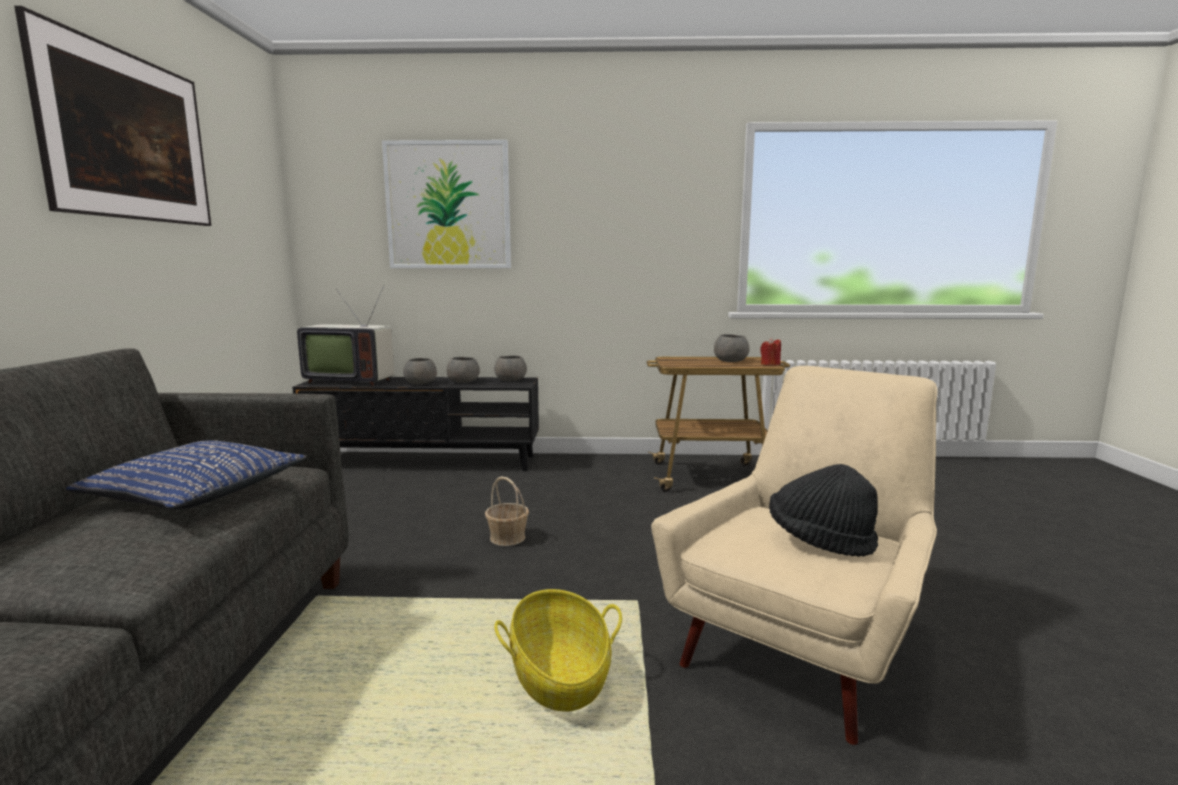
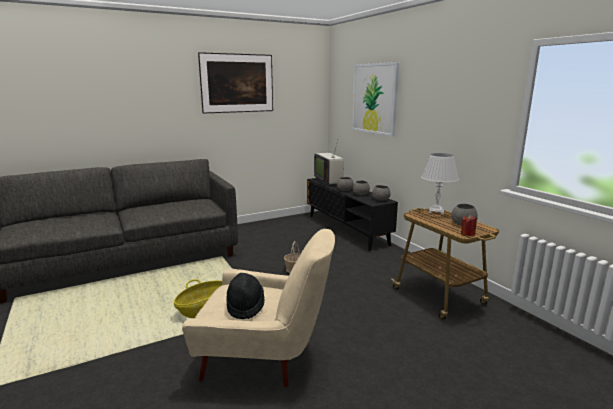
camera: 60 degrees right, 5 degrees up
blue pillow [66,440,307,510] -> none
none -> white table lamp [421,153,459,214]

